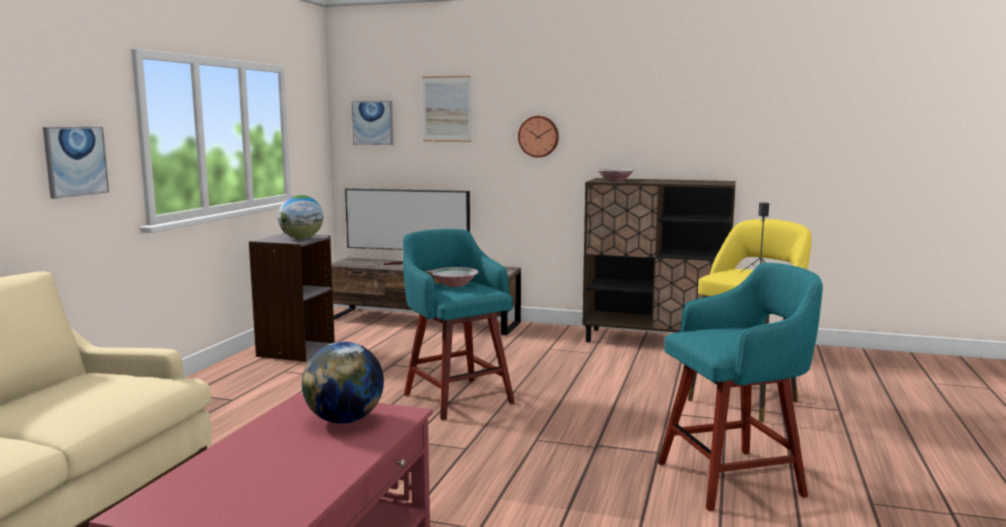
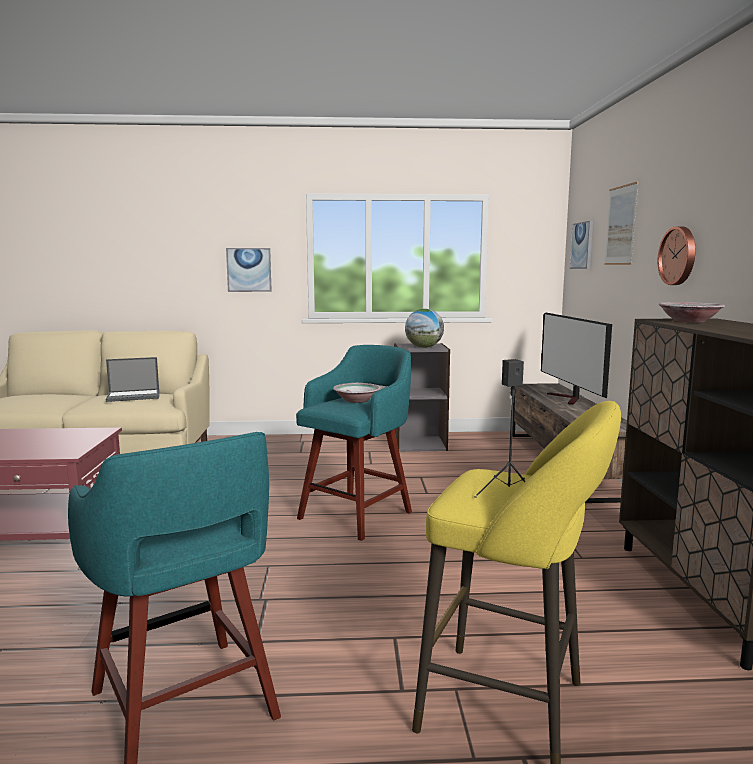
camera: 70 degrees right, 0 degrees up
globe [302,342,384,424] -> none
none -> laptop [106,357,159,402]

